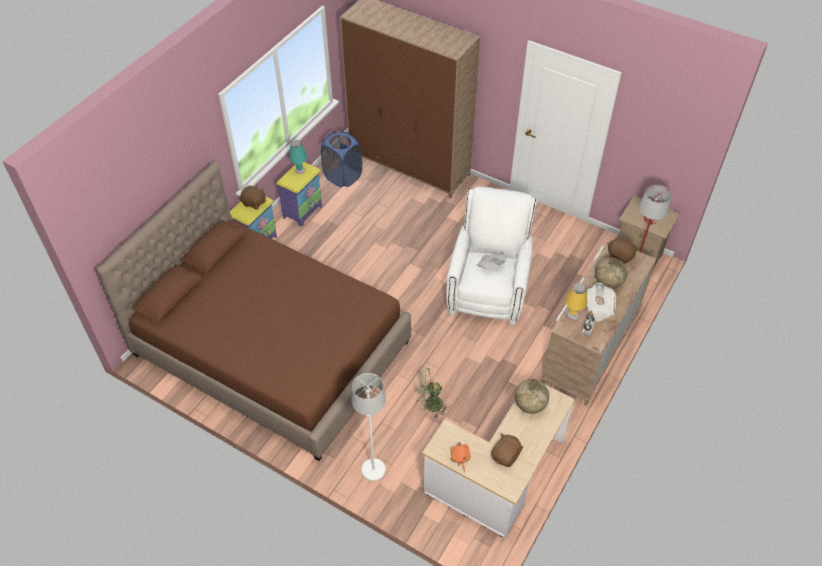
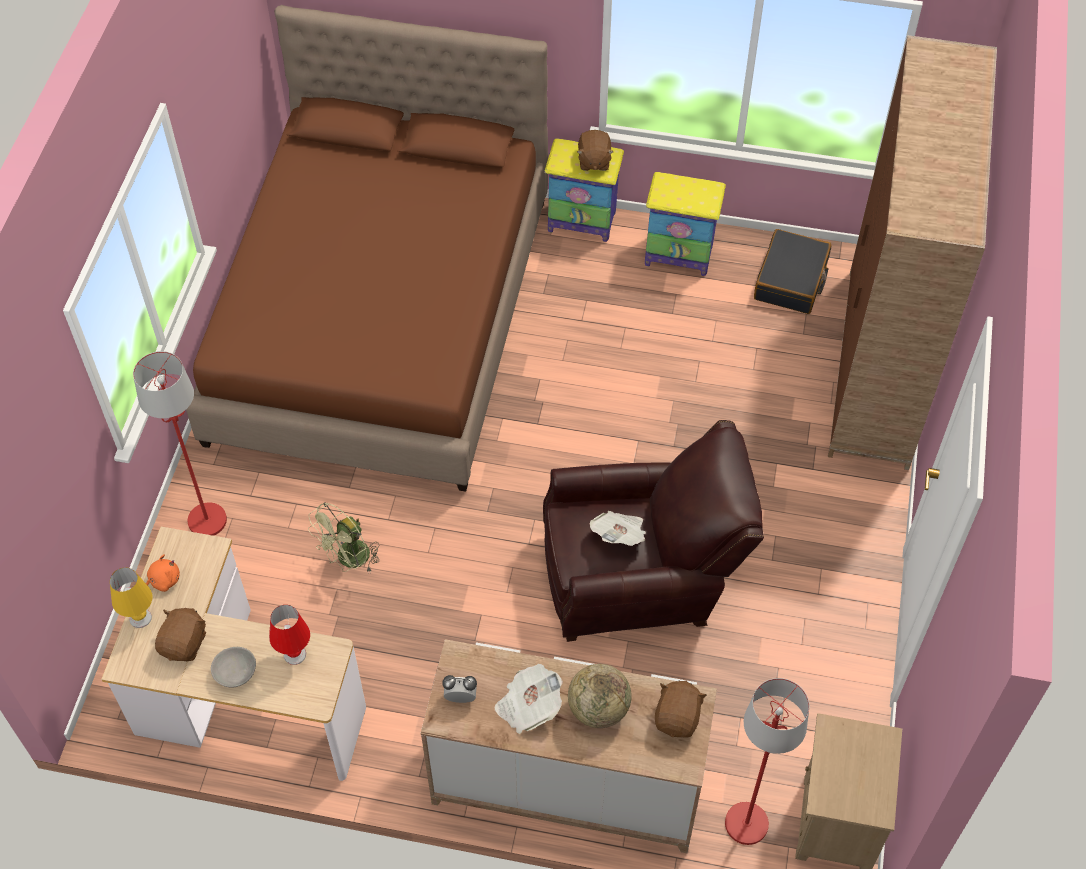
camera: 70 degrees right, 5 degrees up
turquoise table lamp [289,140,307,174] -> none
blue laundry basket [321,132,362,187] -> black suitcase [754,229,831,314]
white floor lamp [351,373,386,481] -> red floor lamp [133,351,227,536]
green fan [415,368,450,418] -> green fan turned 105 degrees counterclockwise [308,502,379,573]
white armchair [446,186,537,325] -> brown armchair [543,420,764,642]
brown plush toy [491,433,524,467] -> brown plush toy turned 90 degrees counterclockwise [155,608,206,661]
globe [515,379,549,414] -> red table lamp [269,605,310,665]
yellow table lamp [565,283,587,320] -> yellow table lamp moved to [110,568,152,628]
none -> grey bowl [211,647,256,687]

